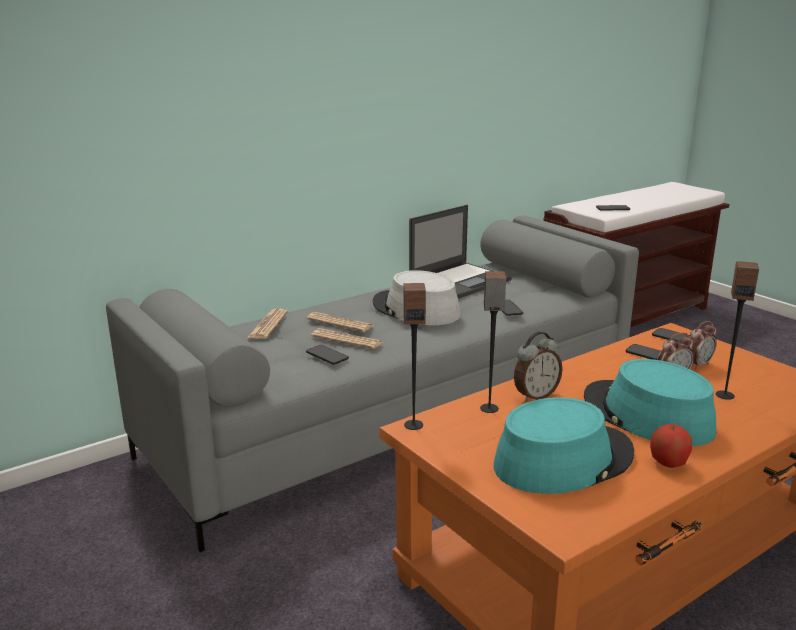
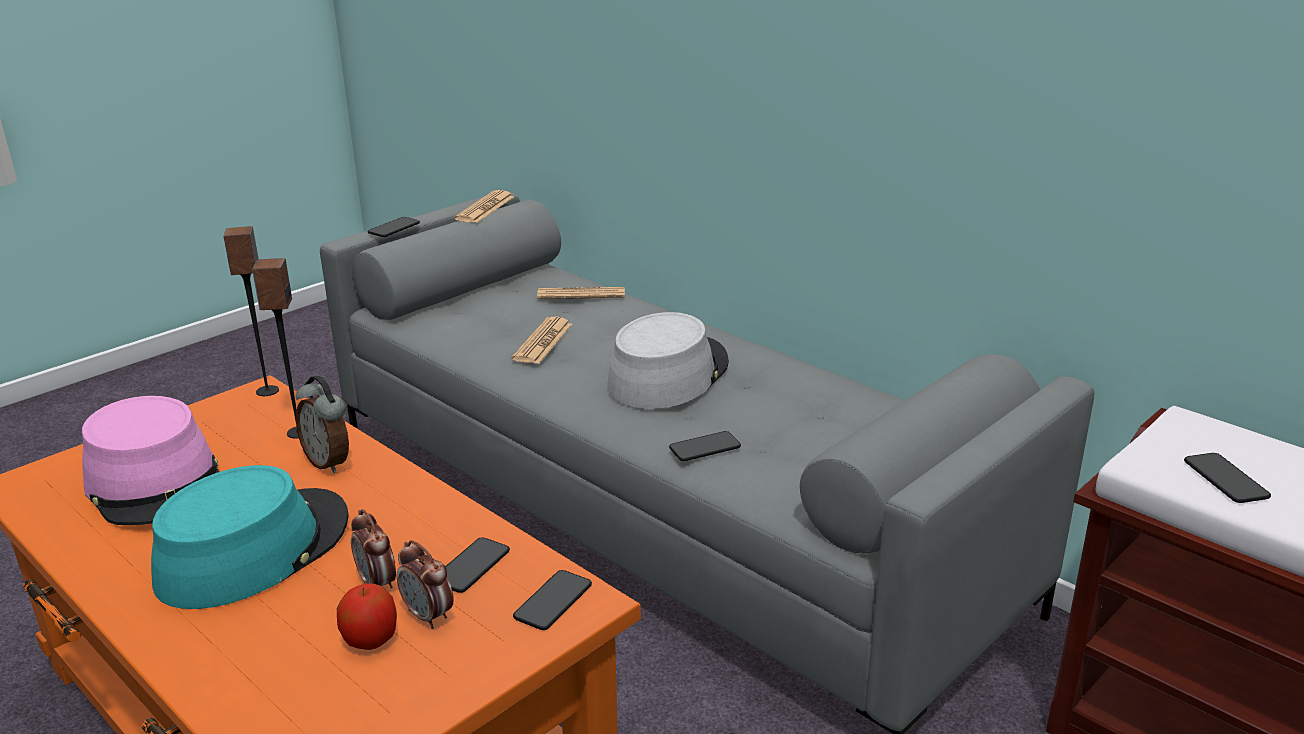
camera: 80 degrees right, 5 degrees up
newspaper [306,312,373,332] -> newspaper moved to [454,190,514,223]
phone [306,345,349,365] -> phone moved to [368,217,420,237]
laptop [409,205,512,299] -> none
turquoise hat [494,397,634,494] -> pink hat [82,396,220,525]
apple [650,424,692,468] -> apple moved to [337,584,397,650]
speaker [716,261,759,400] -> none

